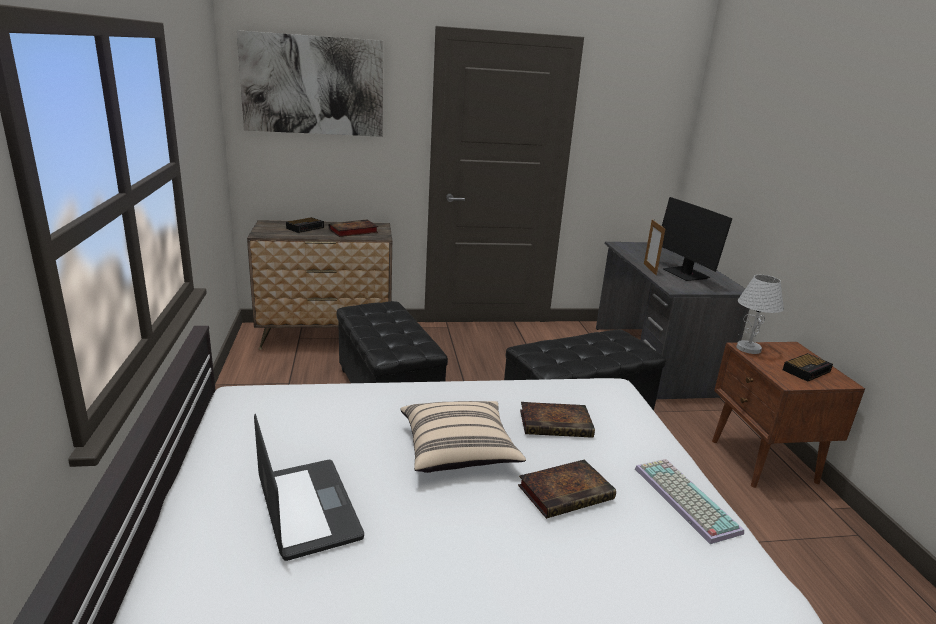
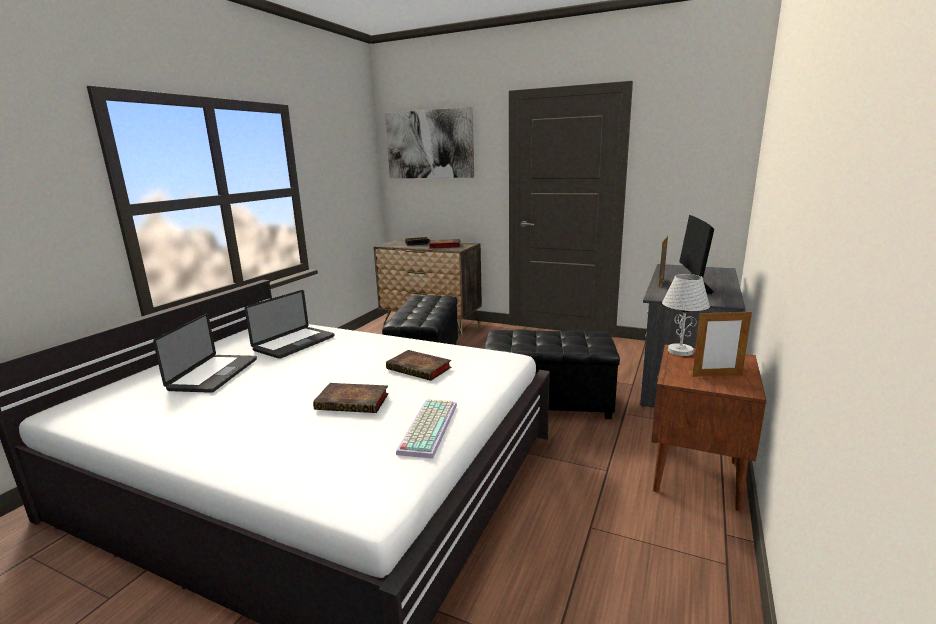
camera: 35 degrees right, 5 degrees down
beige pillow [401,401,526,473] -> none
alarm clock [783,353,833,382] -> picture frame [692,311,752,377]
none -> laptop [244,290,335,359]

